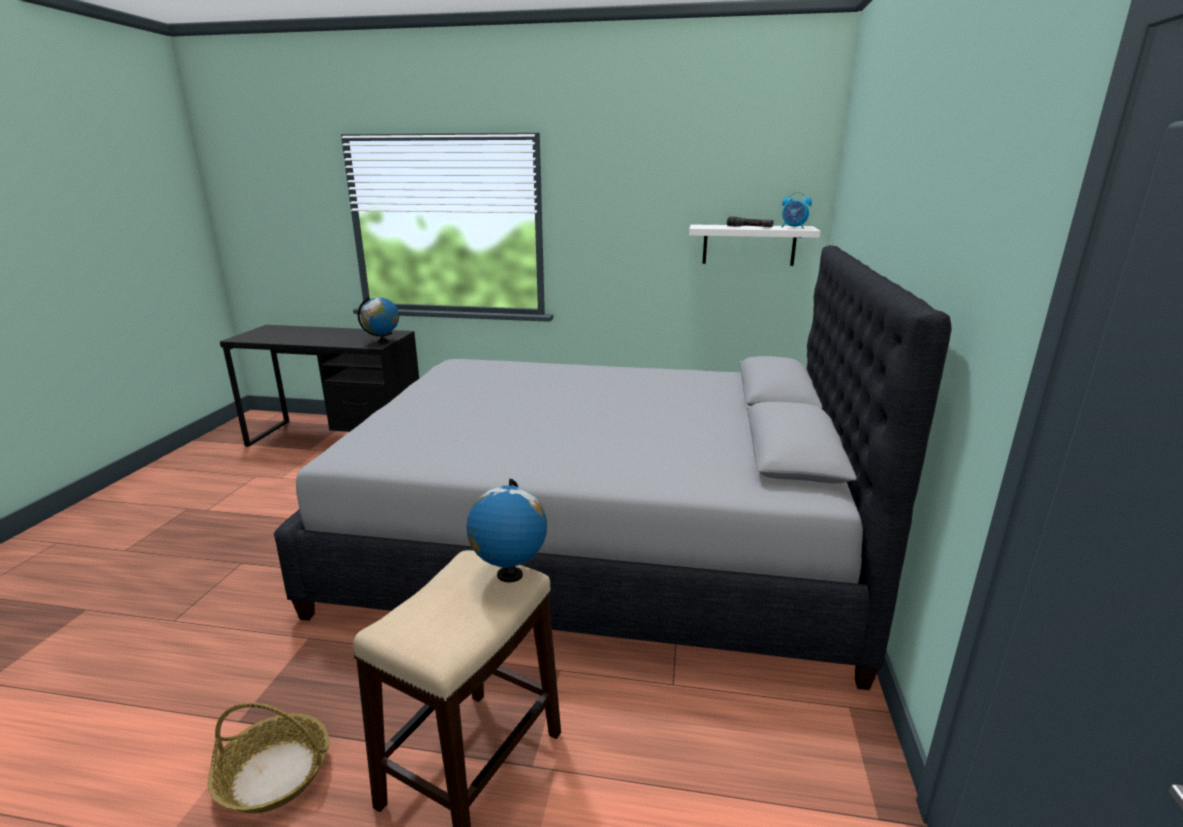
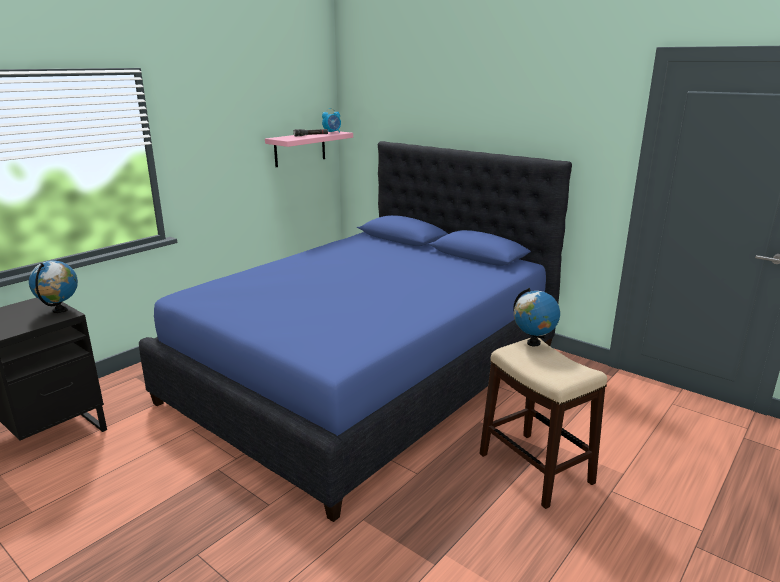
camera: 60 degrees left, 0 degrees up
basket [207,702,329,813] -> none
grey bed [274,245,952,690] -> blue bed [139,141,572,522]
white shelf [689,224,821,266] -> pink shelf [265,131,353,167]

